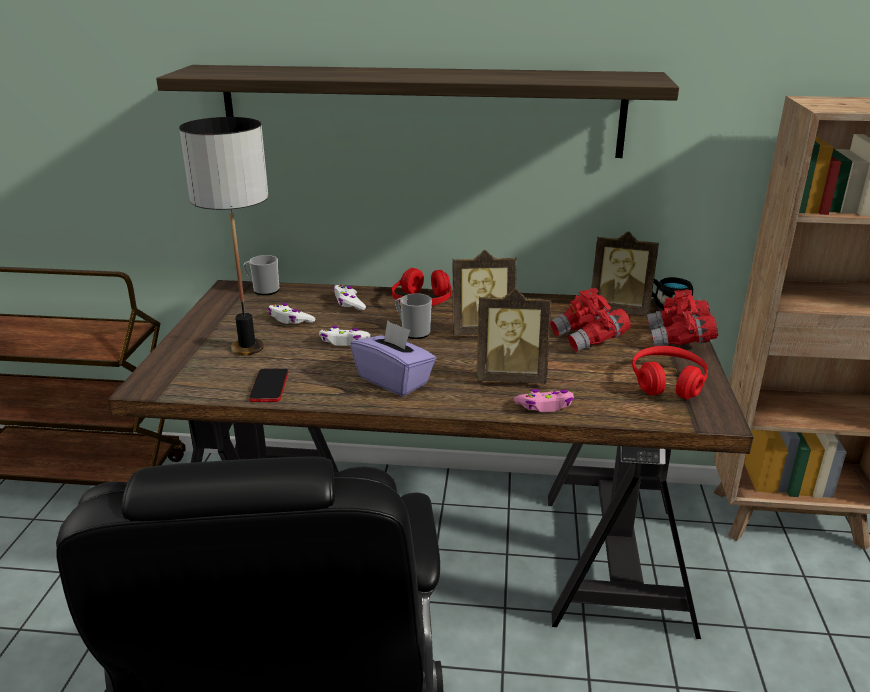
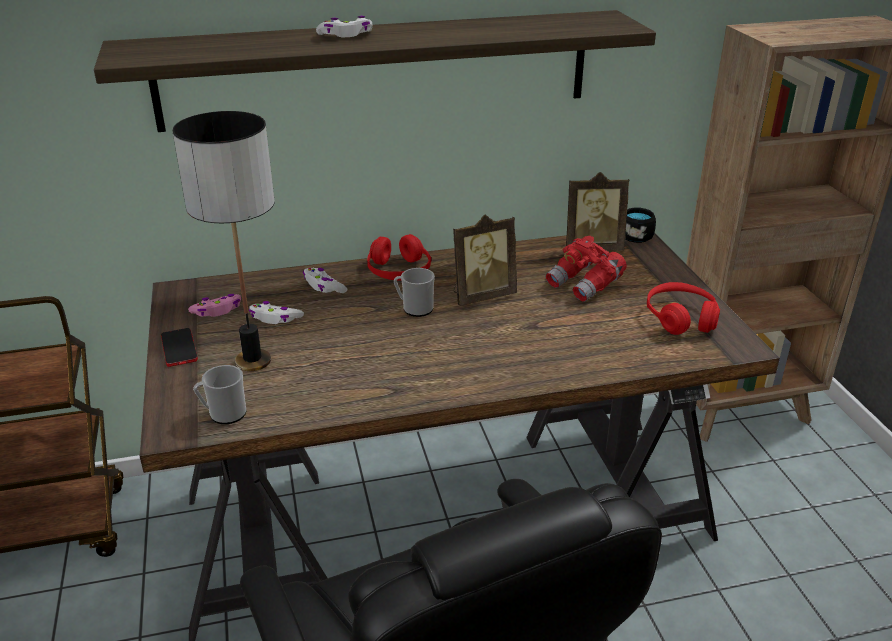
camera: 20 degrees left, 5 degrees up
mug [243,255,279,295] -> mug moved to [193,365,246,424]
phone [249,369,288,402] -> phone moved to [161,328,198,367]
white game controller [319,326,370,346] -> white game controller moved to [316,16,373,37]
purple tissue box [350,320,436,396] -> none
picture frame [476,288,552,384] -> none
pink game controller [514,389,574,412] -> pink game controller moved to [188,294,241,317]
red binoculars [647,290,718,346] -> none

